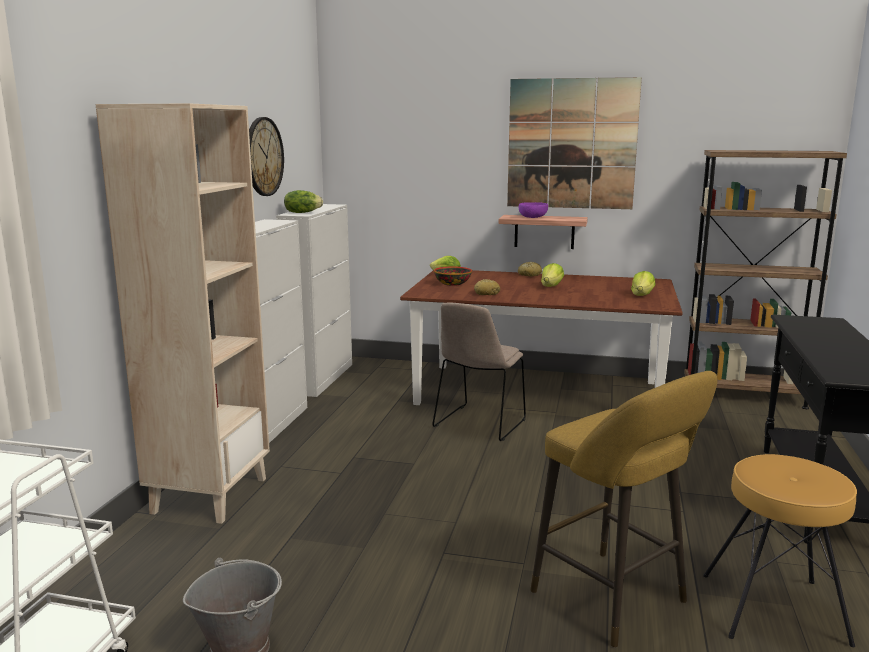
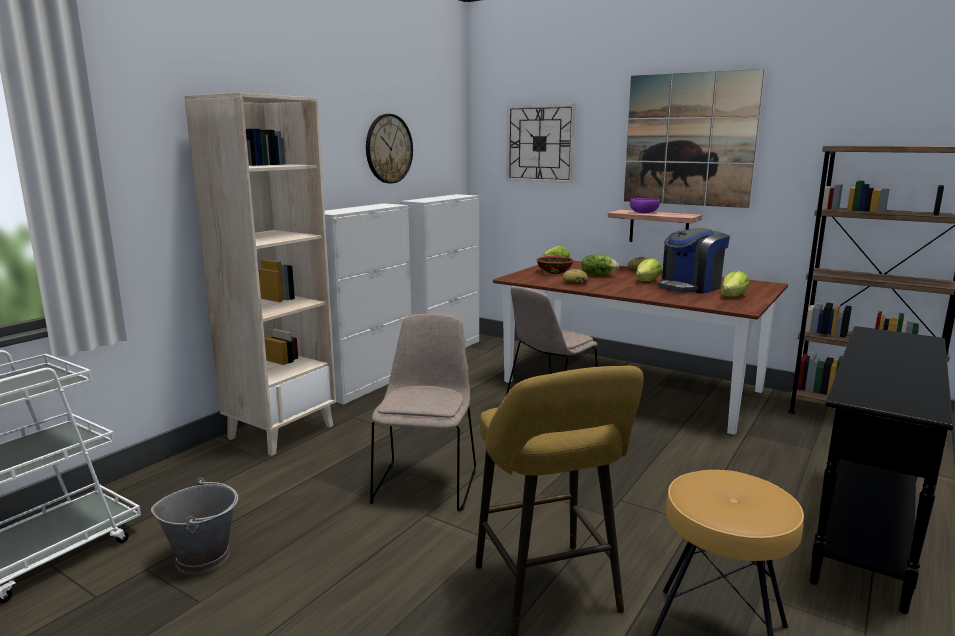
camera: 20 degrees right, 0 degrees up
lettuce [284,190,323,213] -> lettuce moved to [581,254,619,276]
none -> beige chair [370,314,476,511]
none -> wall clock [506,104,576,183]
none -> coffee machine [657,228,730,294]

